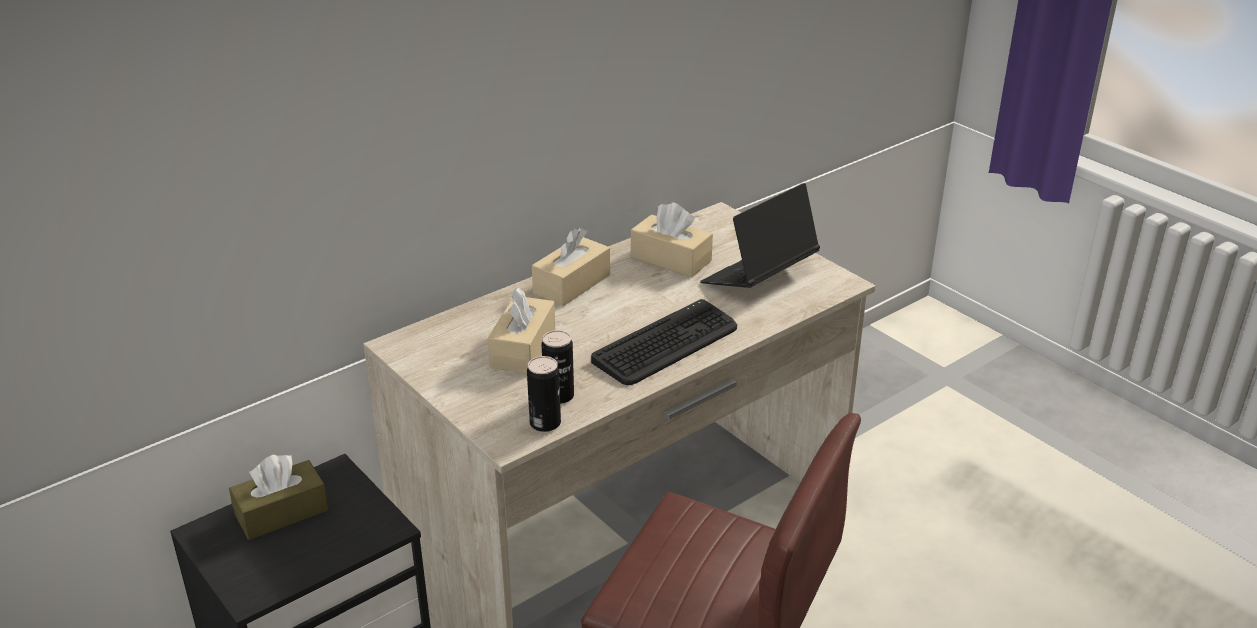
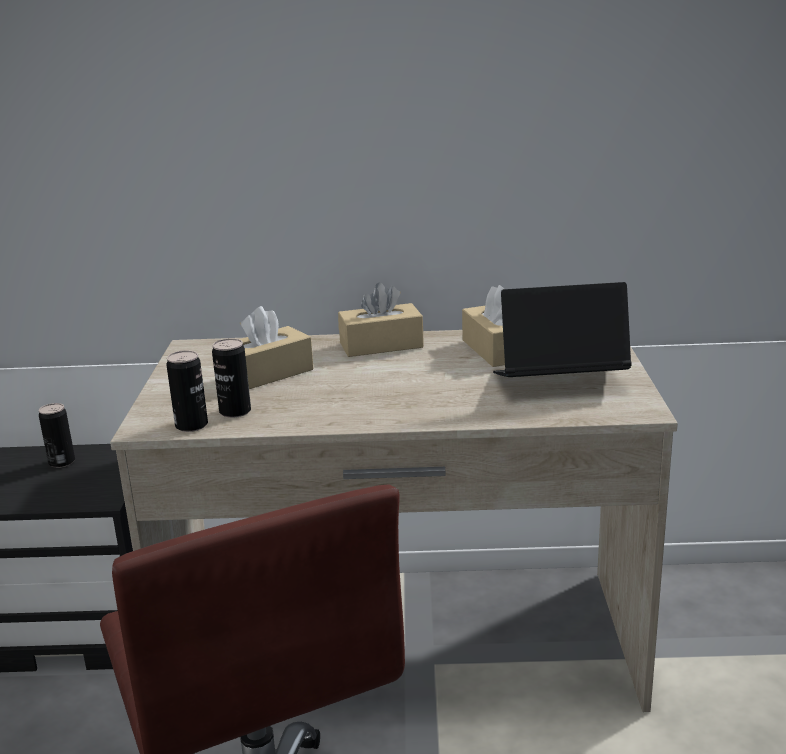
camera: 40 degrees right, 10 degrees down
brown tissue box [229,455,328,540] -> can [39,403,75,468]
keyboard [591,299,737,385] -> none

